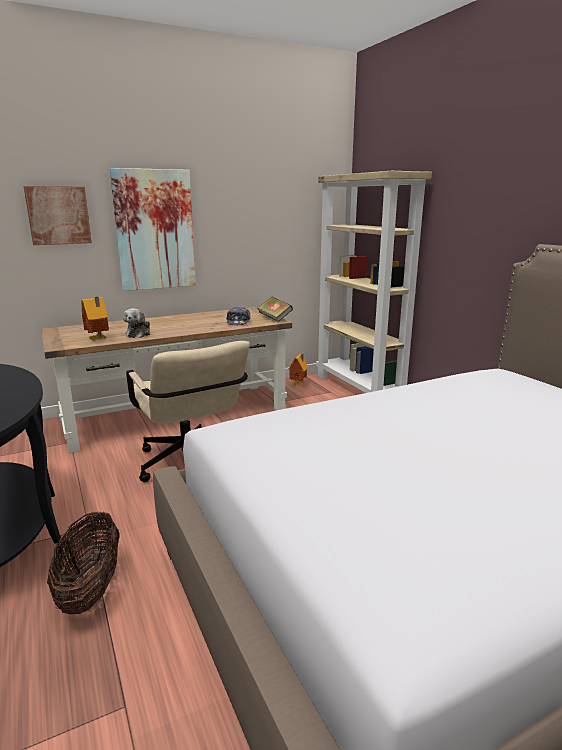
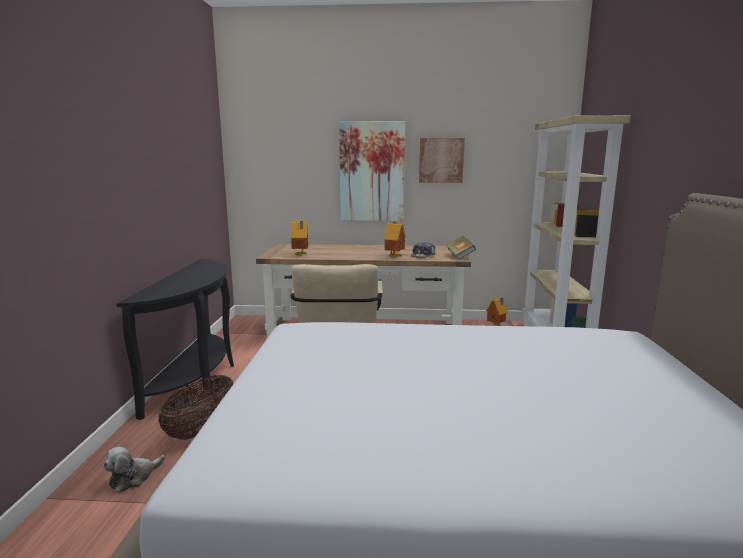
camera: 30 degrees right, 5 degrees down
picture [23,186,92,245] -> picture moved to [419,138,465,183]
plush toy [123,308,150,338] -> plush toy moved to [103,447,165,493]
none -> toy house [384,221,406,258]

